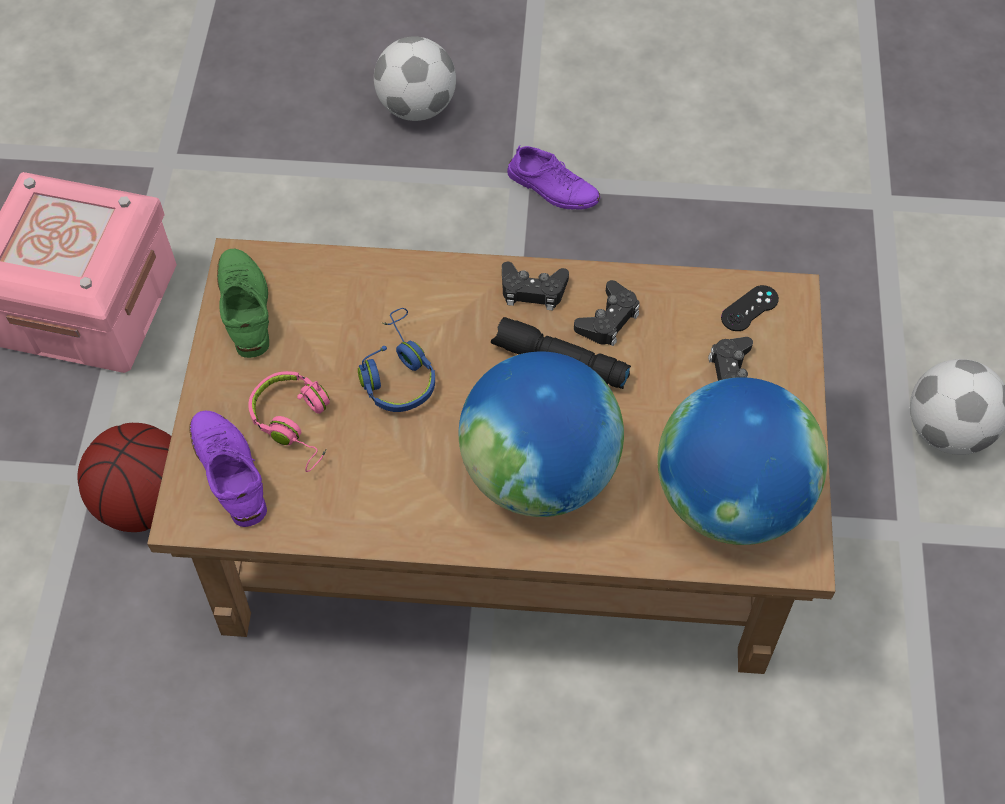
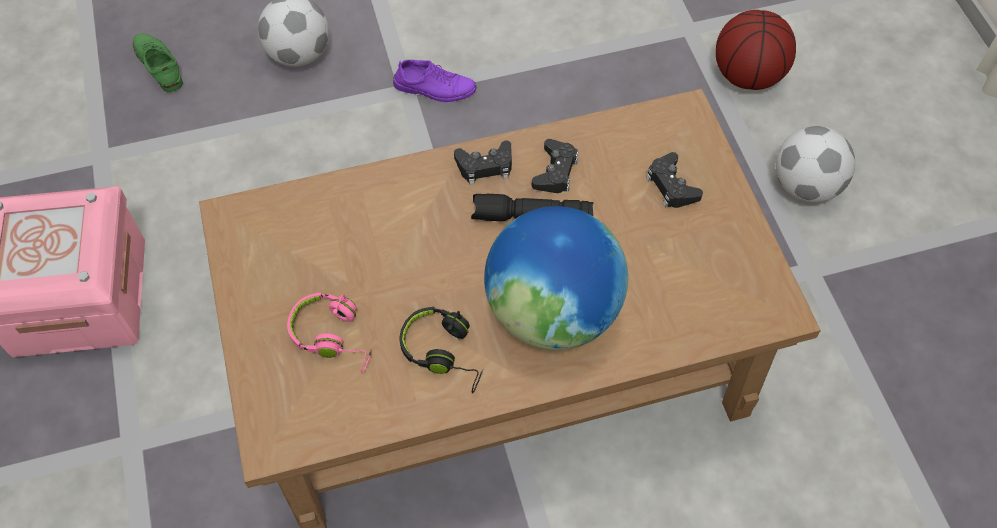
camera: 20 degrees left, 0 degrees up
basketball [77,423,171,532] -> basketball moved to [716,10,796,90]
purple shoe [189,411,267,527] -> none
green shoe [217,249,269,358] -> green shoe moved to [133,33,183,92]
blue headphones [358,308,435,412] -> none
globe [658,377,827,545] -> none
black game controller [721,285,779,331] -> none
none -> black headphones [399,307,484,393]

